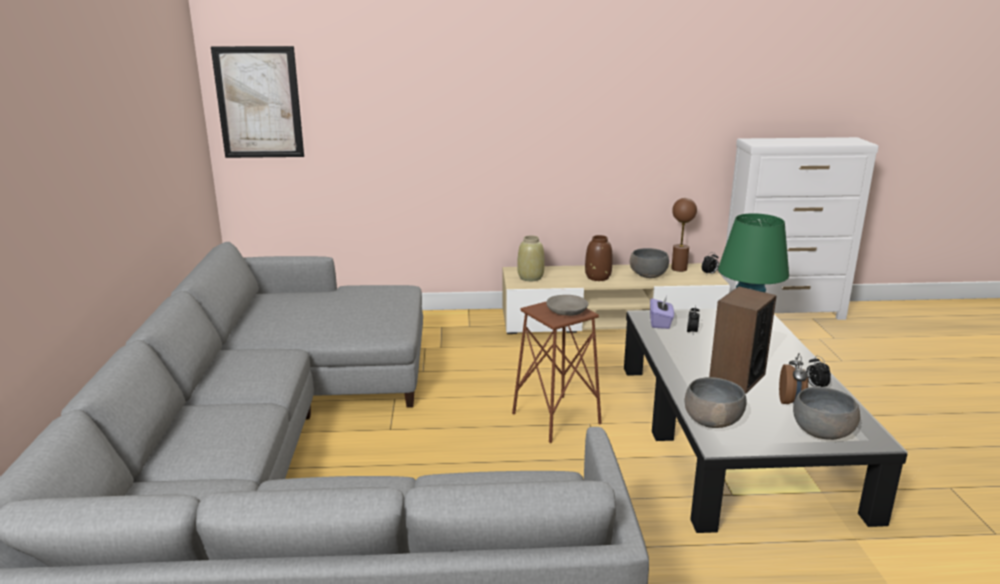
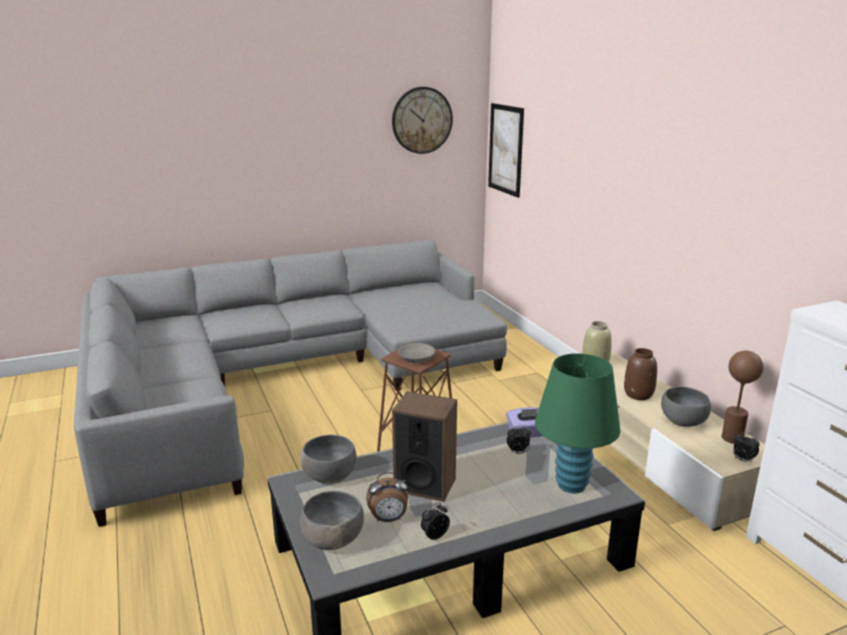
camera: 70 degrees right, 0 degrees up
none -> wall clock [392,87,453,154]

